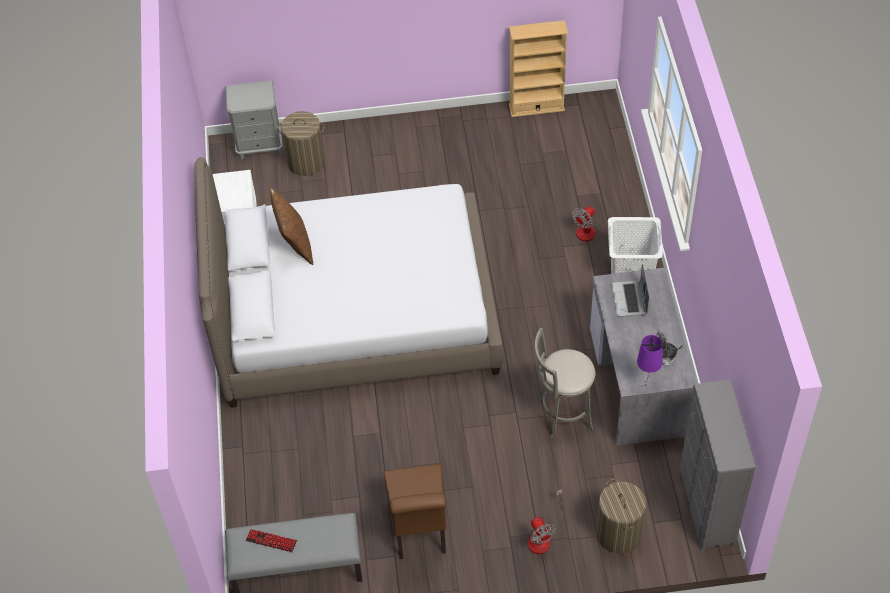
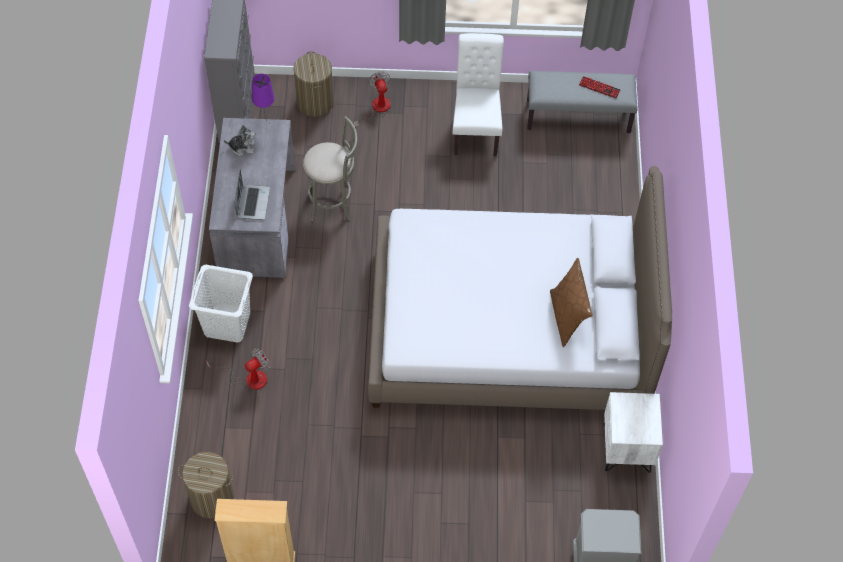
camera: 175 degrees left, 5 degrees up
laundry basket [277,111,325,176] -> laundry basket moved to [178,452,234,518]
brown chair [384,464,446,559] -> white chair [453,33,504,156]

